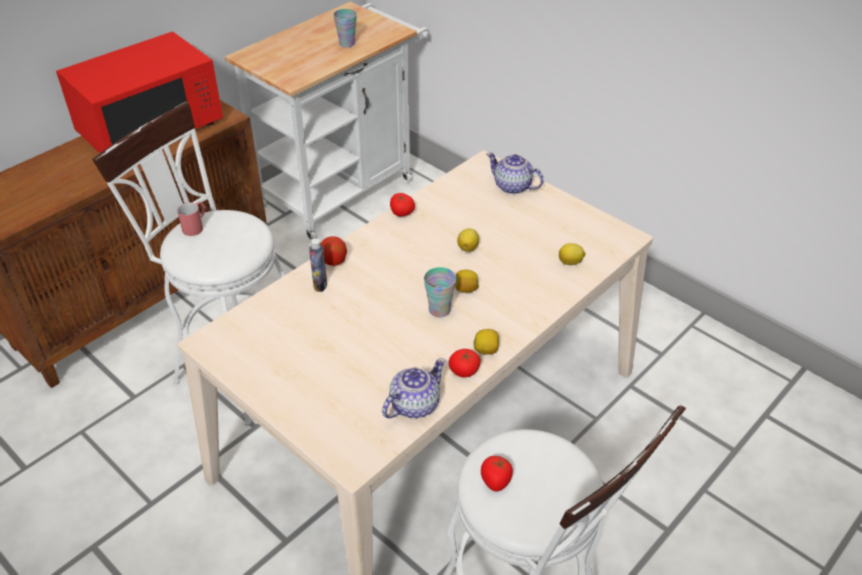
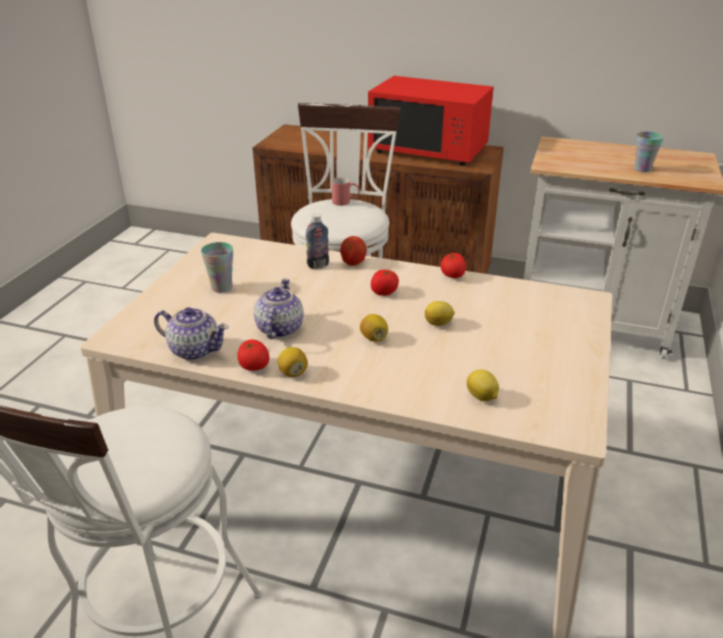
camera: 65 degrees right, 10 degrees down
cup [424,267,456,318] -> cup moved to [201,242,233,293]
tomato [481,455,513,491] -> tomato moved to [371,270,399,296]
teapot [487,152,544,194] -> teapot moved to [254,278,304,339]

